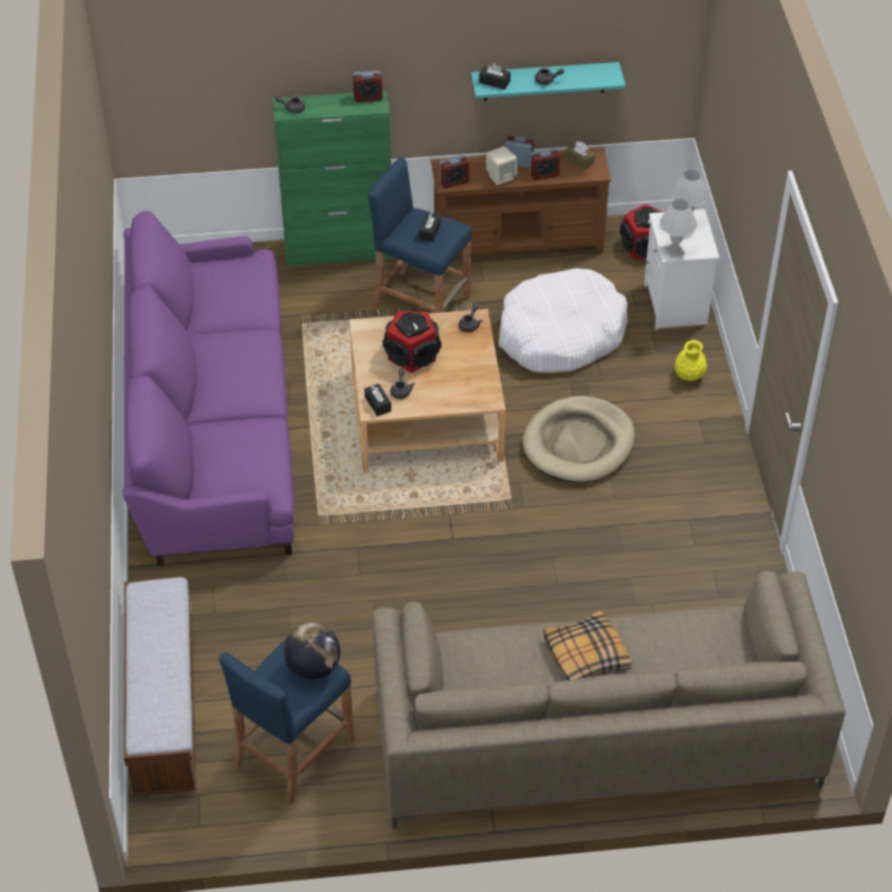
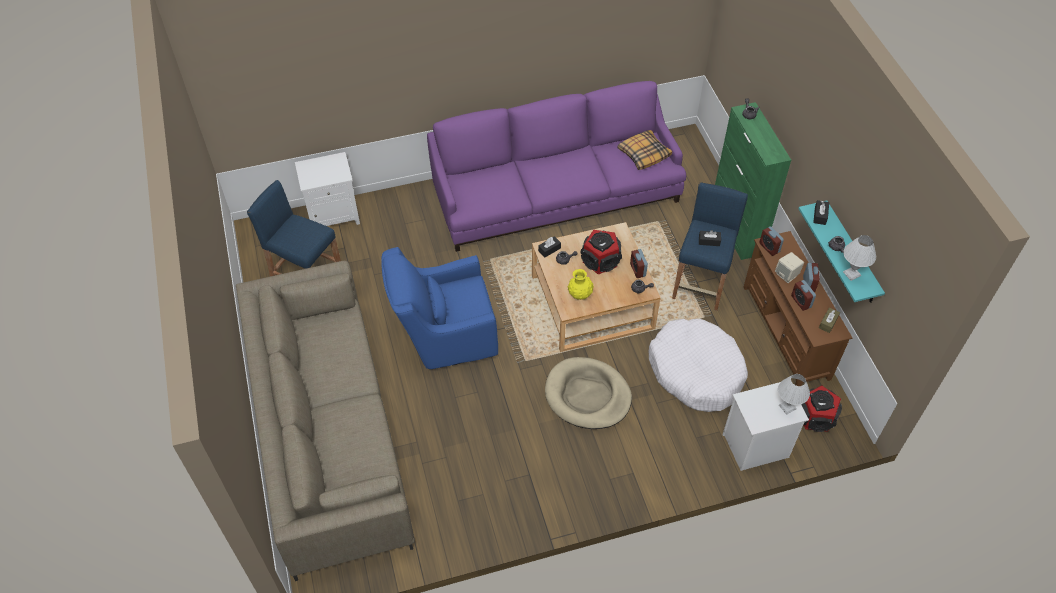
camera: 80 degrees right, 5 degrees up
bench [124,577,197,796] -> white nightstand [295,152,360,226]
globe [284,623,340,680] -> none
alarm clock [353,71,383,102] -> alarm clock moved to [630,249,648,278]
pillow [544,611,631,680] -> pillow moved to [617,130,672,170]
white table lamp [659,199,697,258] -> white table lamp moved to [843,235,876,281]
yellow vase [675,340,707,381] -> yellow vase moved to [568,269,594,300]
none -> blue armchair [381,247,498,369]

